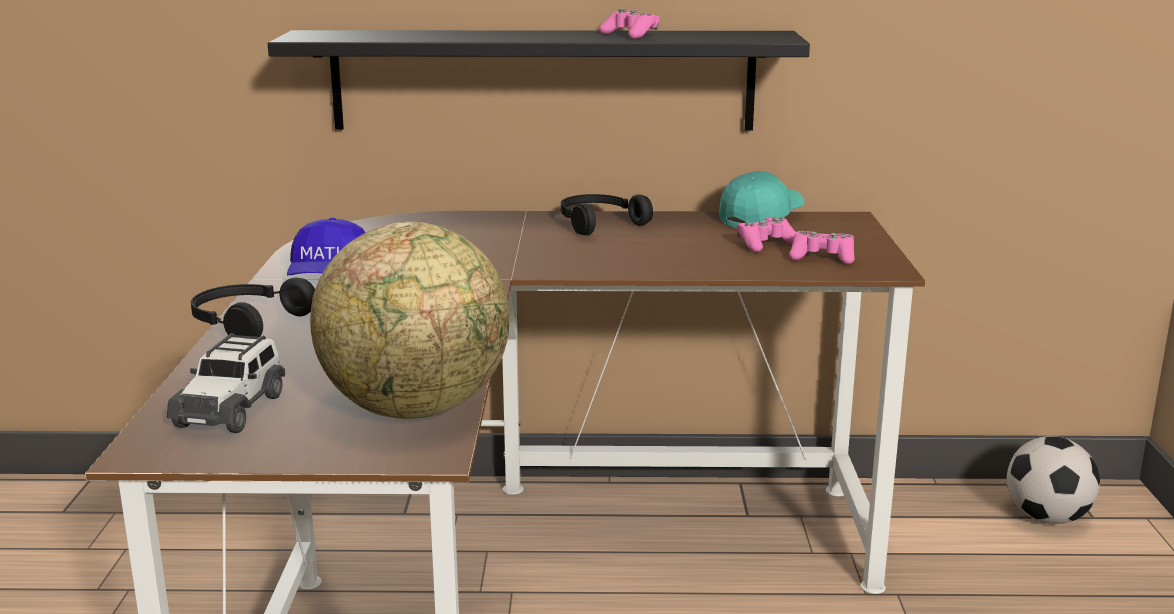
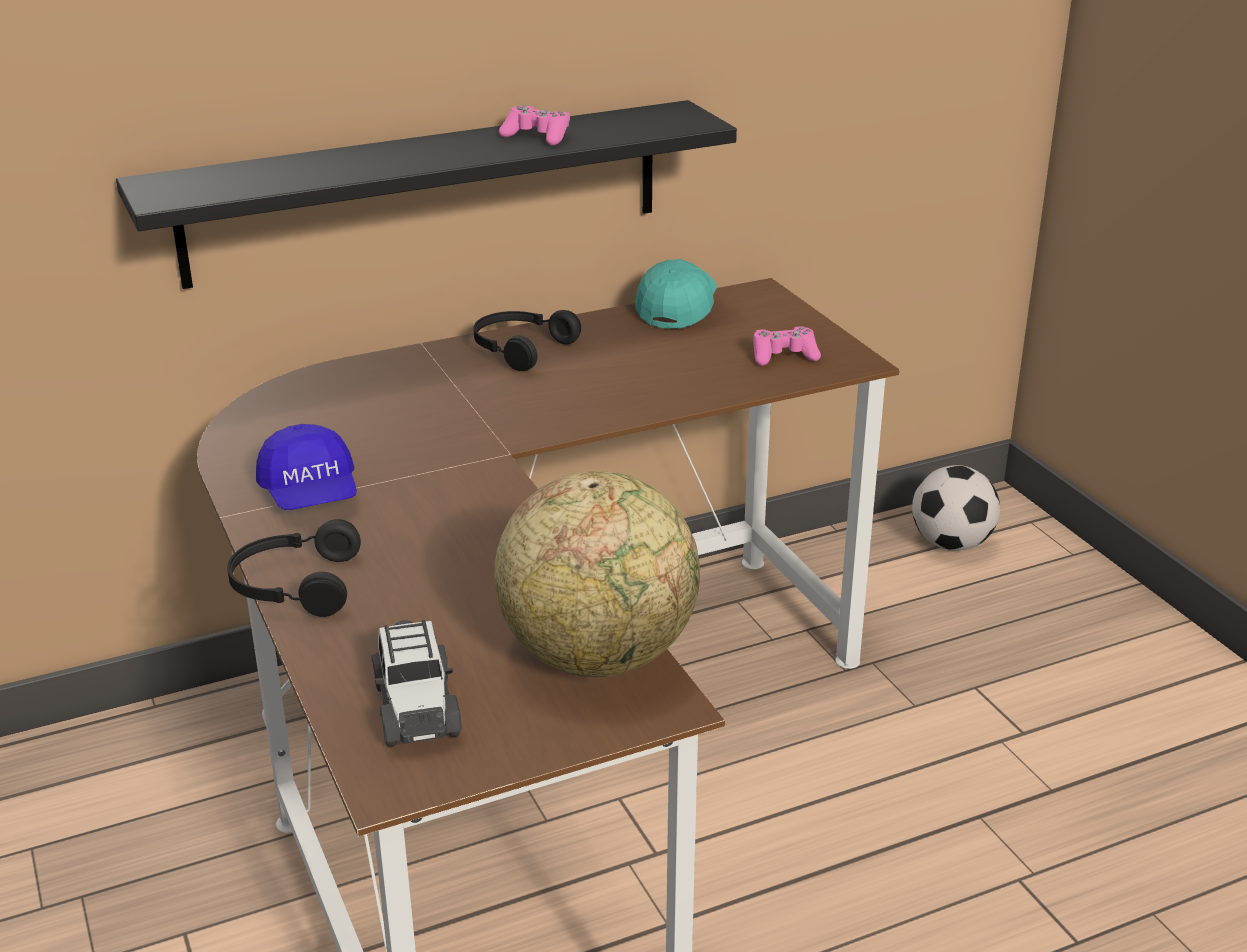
camera: 25 degrees left, 10 degrees up
pink game controller [737,217,795,252] -> none

